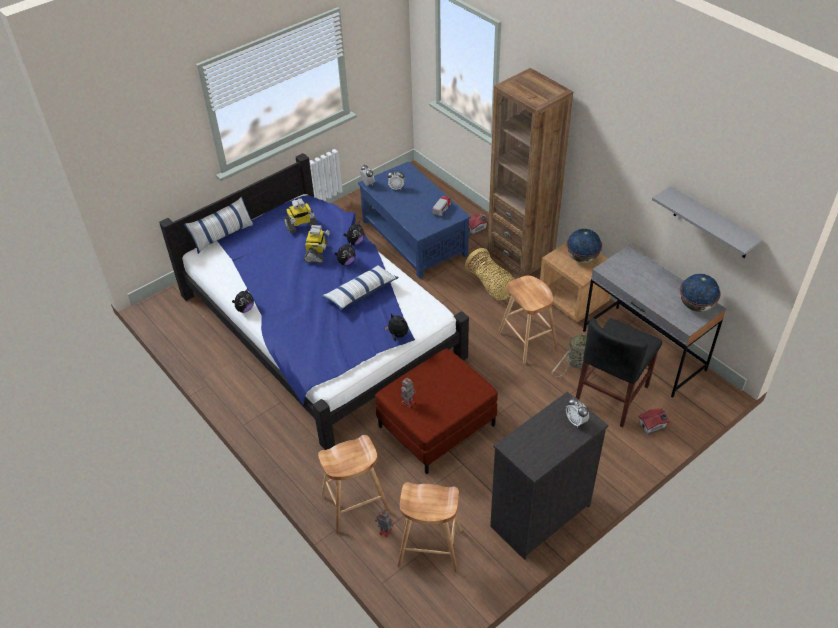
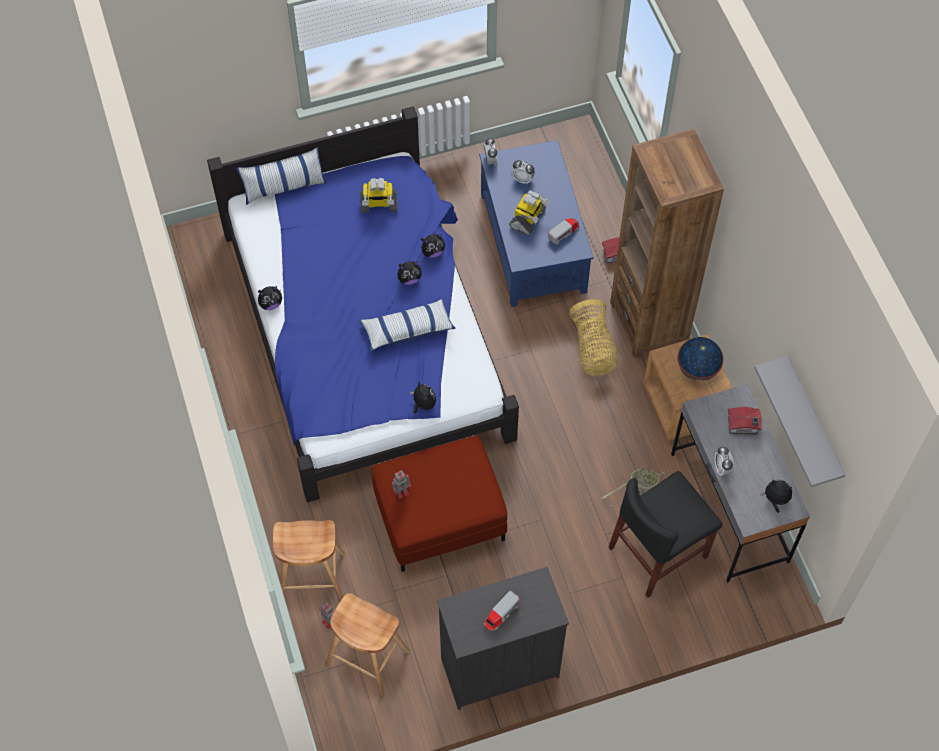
camera: 20 degrees right, 15 degrees up
toy robot [304,225,330,263] -> toy robot moved to [509,190,550,235]
brown stool [498,275,558,364] -> none
alarm clock [566,398,589,428] -> alarm clock moved to [715,446,734,476]
toy house [638,408,670,435] -> toy house moved to [728,407,762,435]
globe [680,274,721,312] -> plush toy [761,480,792,513]
none -> toy truck [484,591,520,631]

